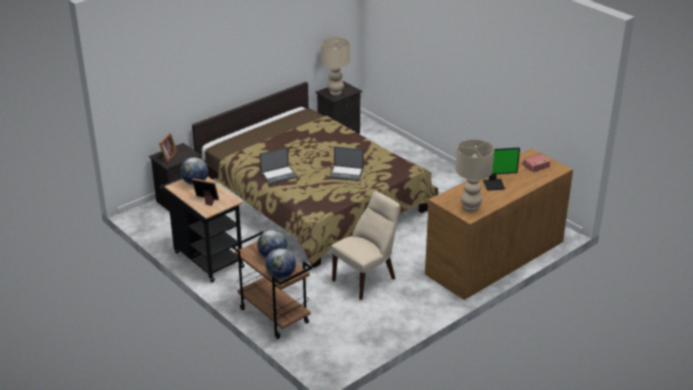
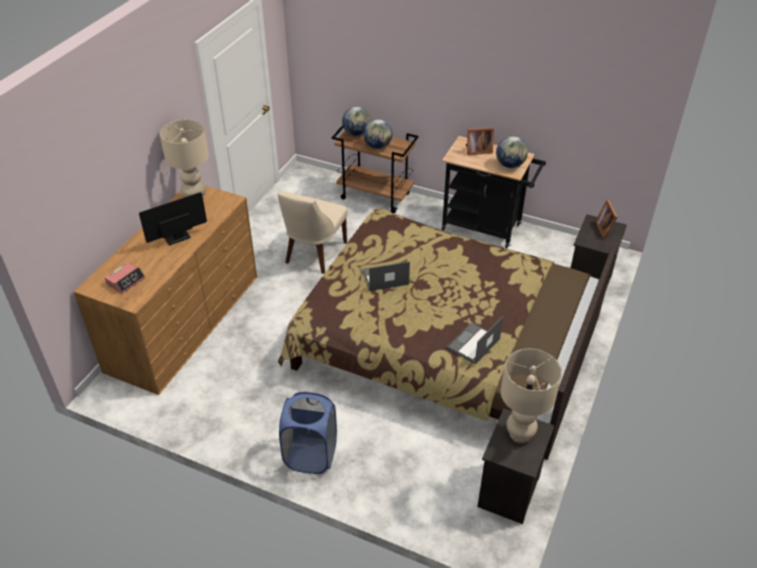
camera: 155 degrees right, 10 degrees up
laptop [260,147,298,185] -> laptop moved to [447,316,503,364]
none -> blue laundry basket [279,392,337,474]

